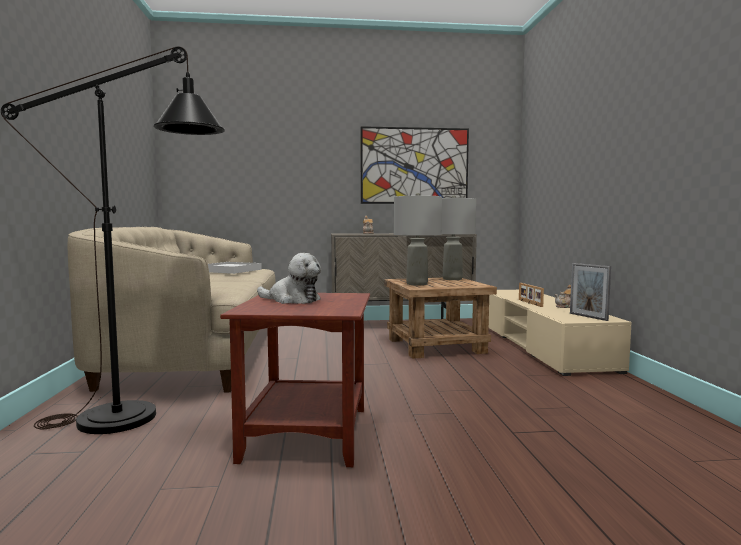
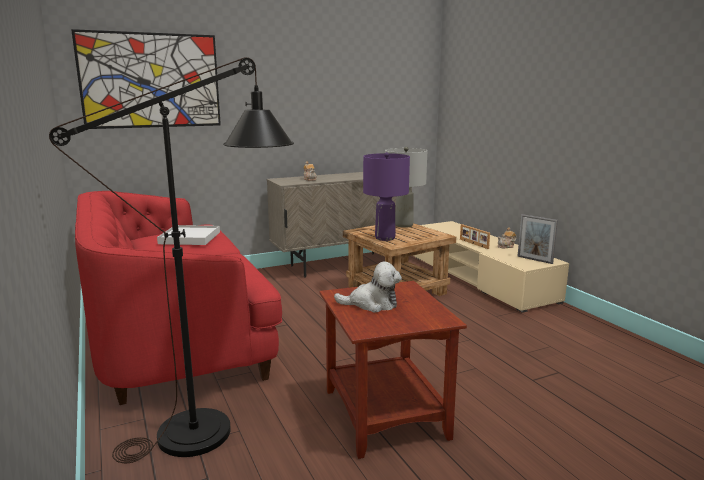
camera: 20 degrees left, 10 degrees up
beige sofa [68,227,276,393] -> red sofa [75,191,282,405]
picture [361,126,469,204] -> picture moved to [71,29,221,129]
grey table lamp [394,193,442,285] -> purple table lamp [363,152,410,241]

